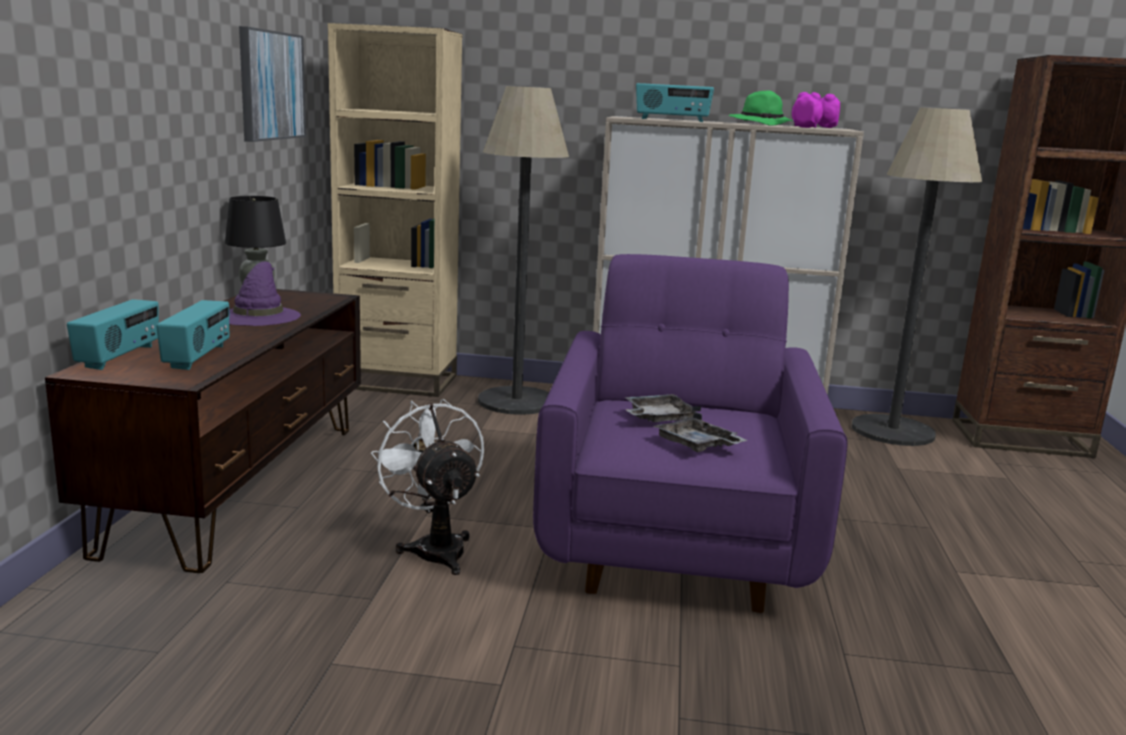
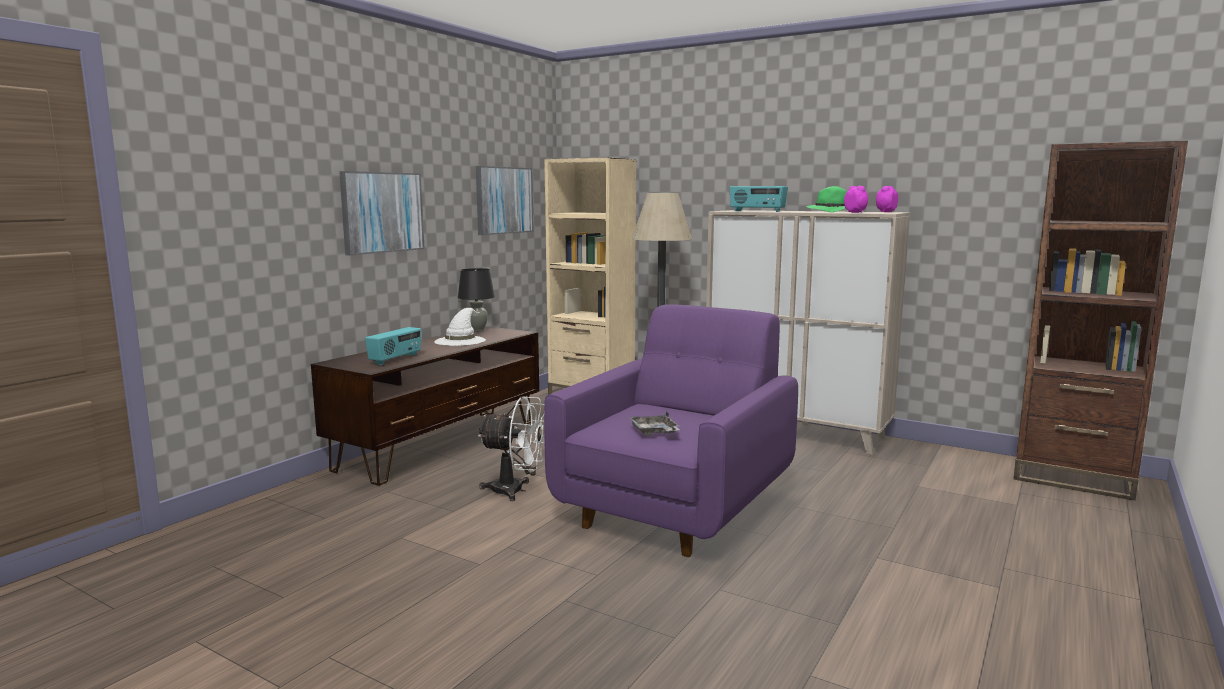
camera: 25 degrees right, 5 degrees down
radio [67,299,159,370] -> none
purple hat [229,261,301,326] -> white hat [434,308,486,346]
white fan [371,399,484,575] -> white fan turned 105 degrees clockwise [478,396,545,501]
grey tray [625,394,701,422] -> none
floor lamp [852,107,982,446] -> none
none -> picture [339,171,425,255]

